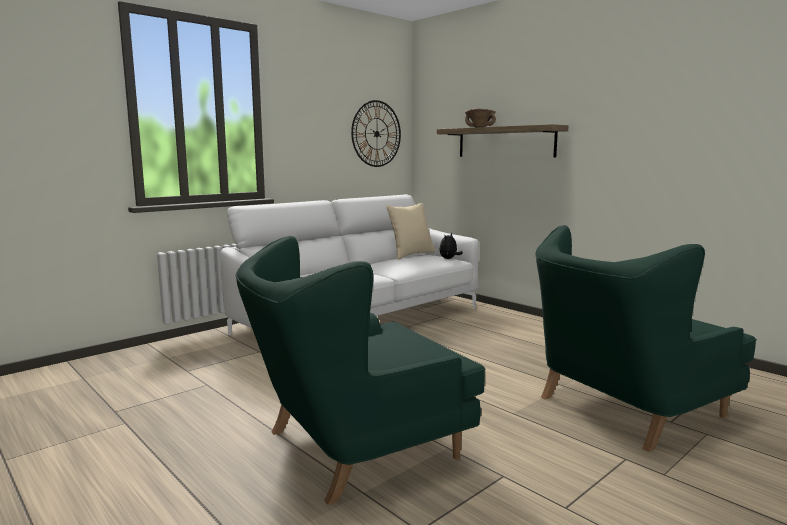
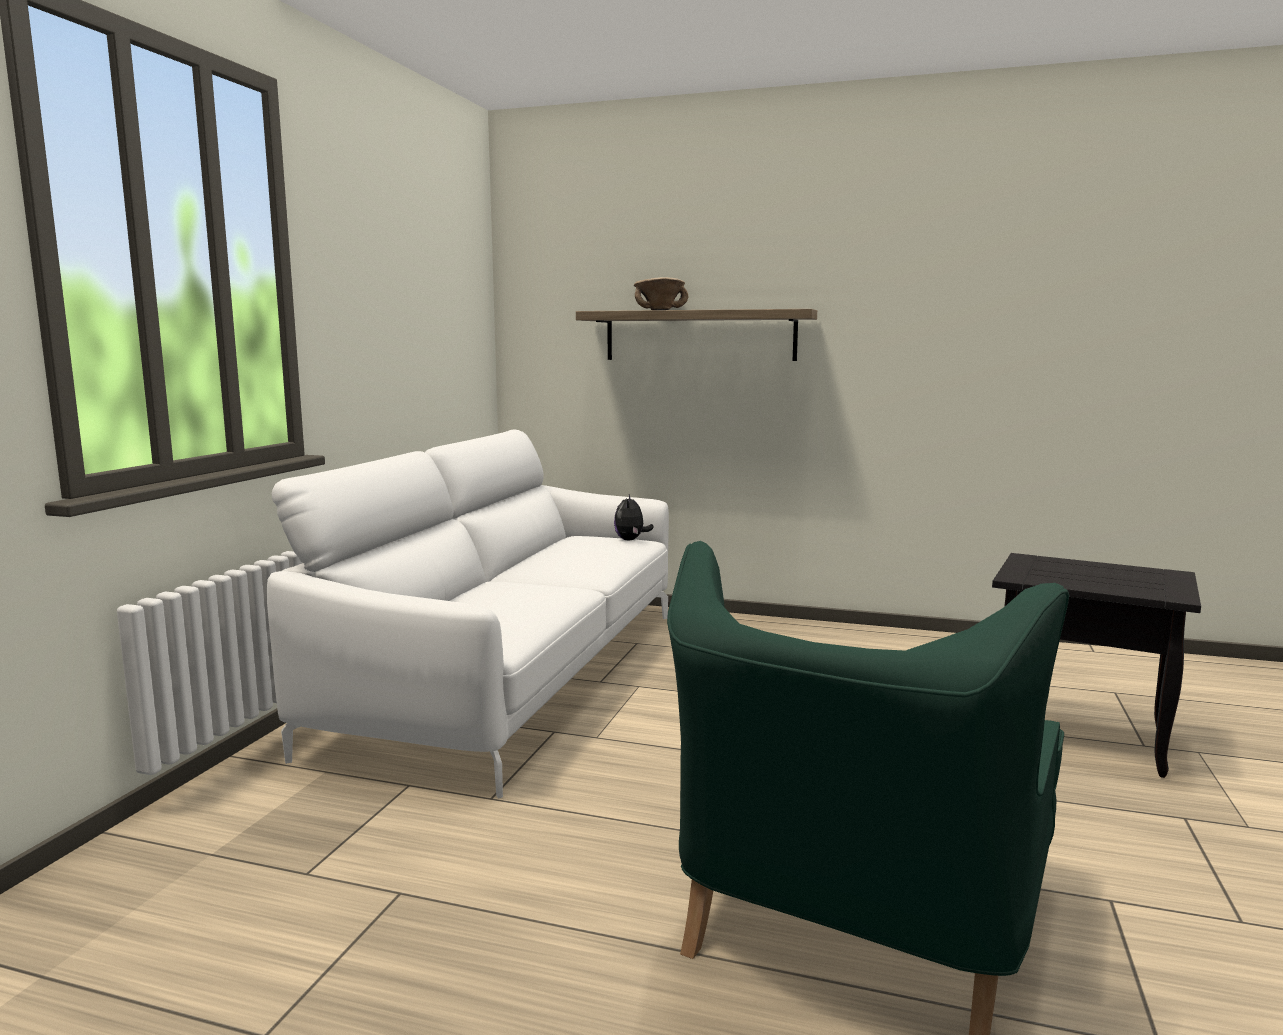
camera: 30 degrees left, 0 degrees up
wall clock [351,100,401,167] -> none
beige pillow [386,203,435,259] -> none
green armchair [535,225,757,452] -> black side table [992,553,1201,778]

